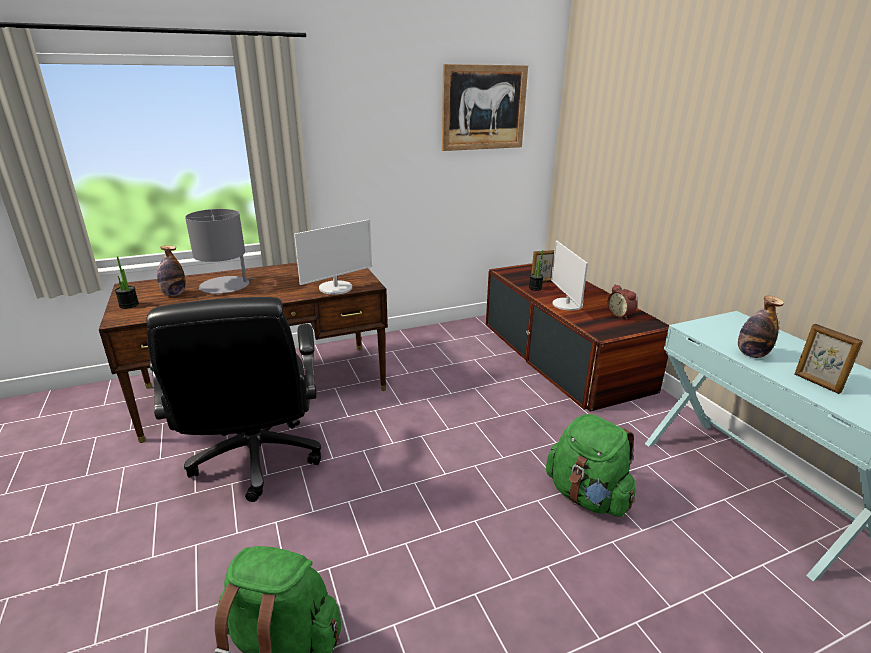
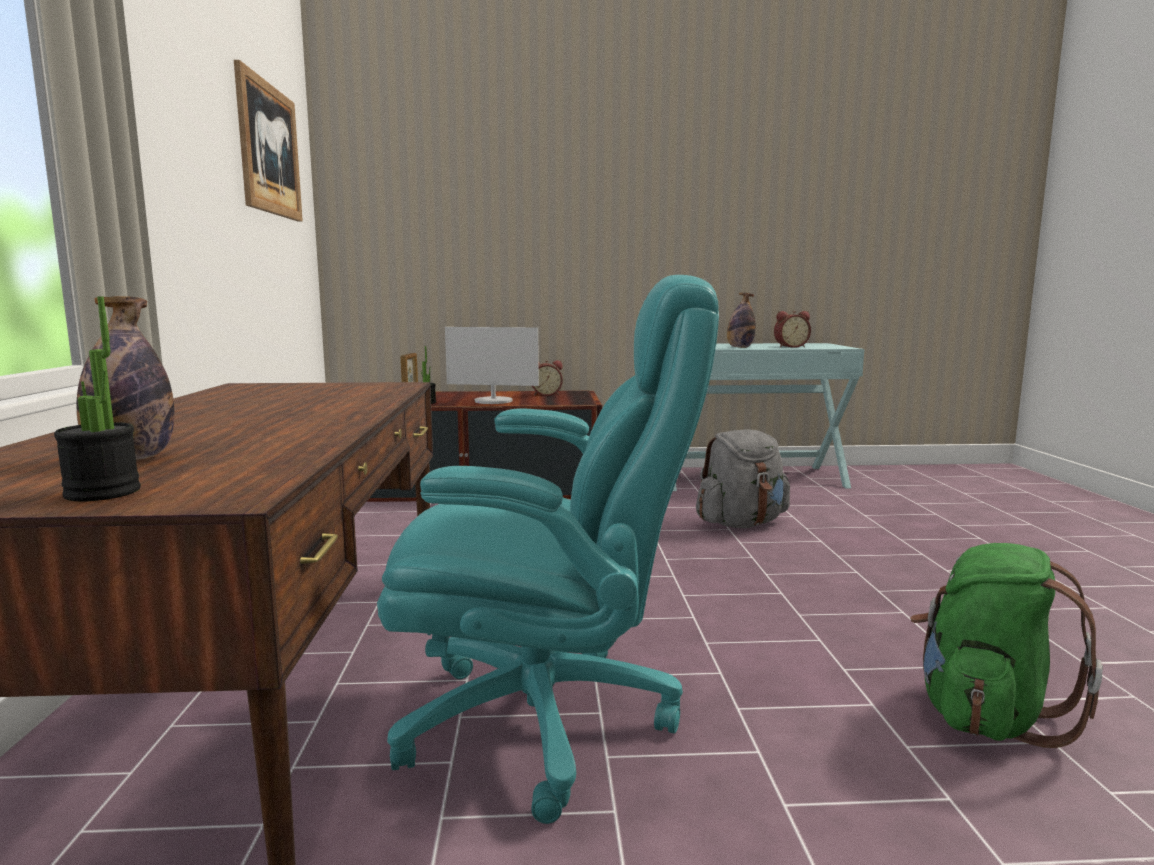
camera: 70 degrees left, 15 degrees down
black office chair [146,297,321,502] -> turquoise office chair [377,275,719,824]
grey table lamp [185,209,256,295] -> none
monitor [294,219,372,295] -> none
green backpack [546,414,636,517] -> grey backpack [696,430,790,528]
picture frame [795,324,863,394] -> alarm clock [774,311,811,348]

